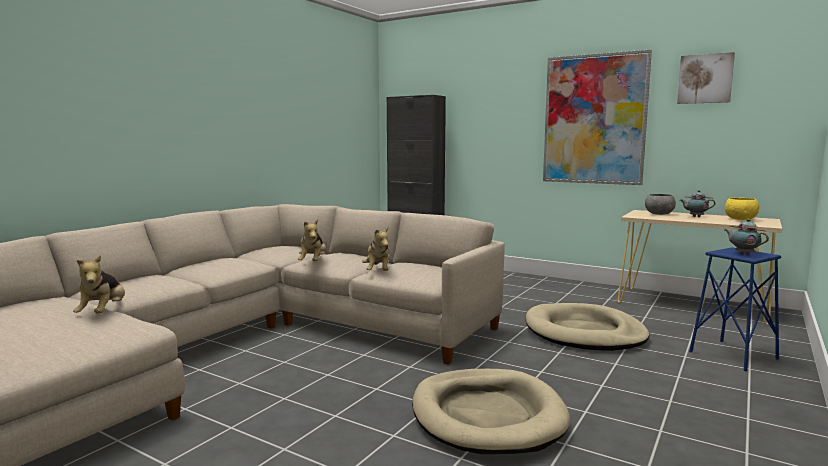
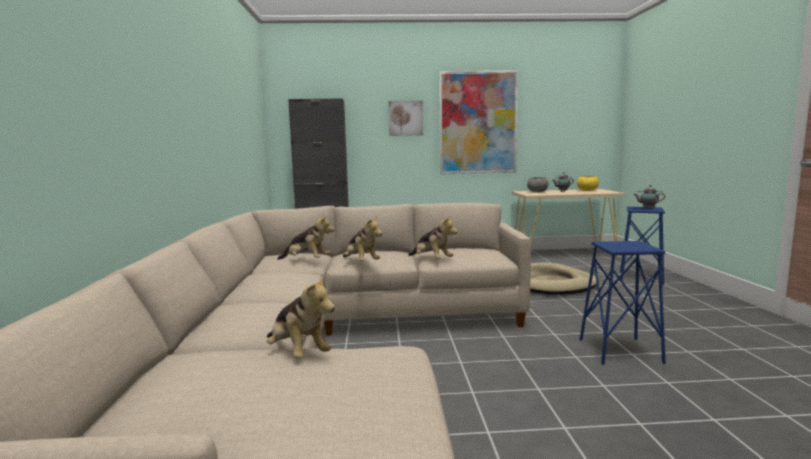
camera: 35 degrees left, 0 degrees up
beige dog bed [412,369,570,454] -> blue stool [580,241,666,365]
picture [677,52,735,104] -> picture moved to [389,101,423,136]
none -> plush toy [277,214,334,260]

